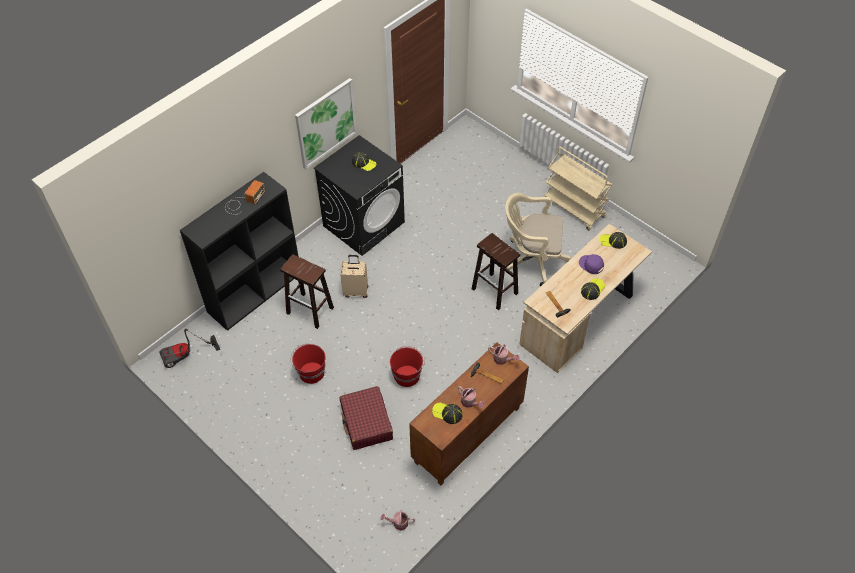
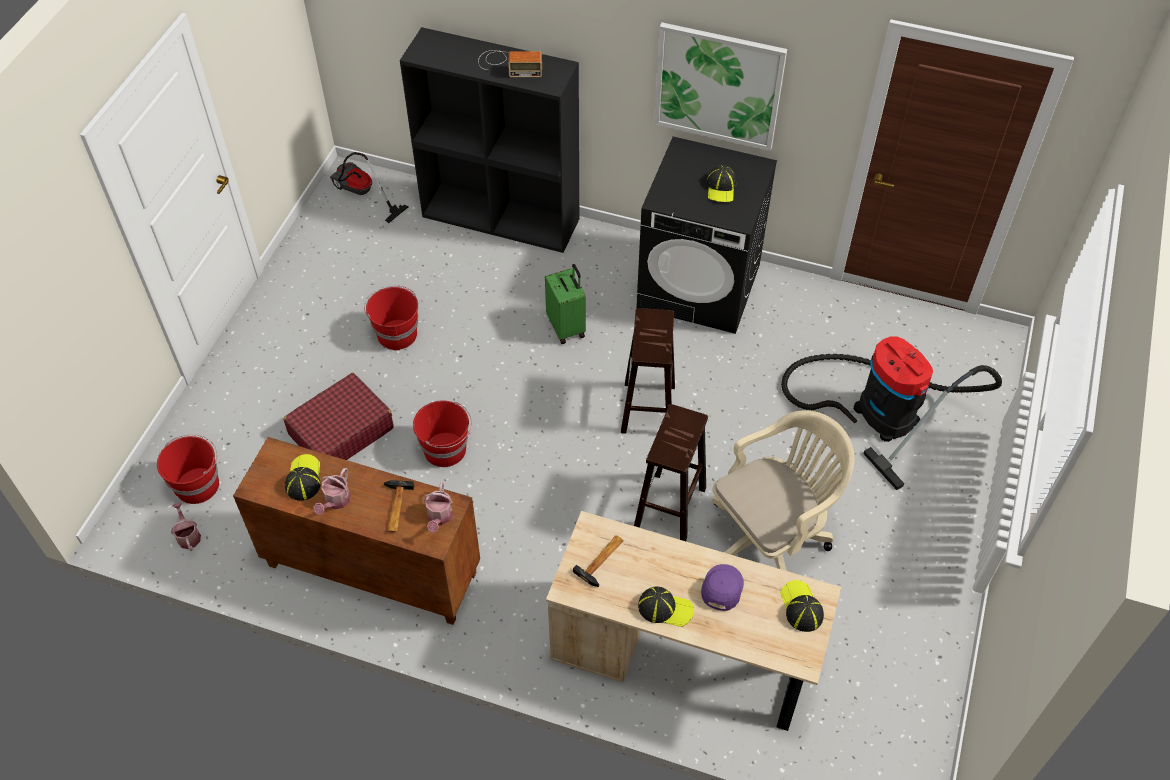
camera: 65 degrees right, 0 degrees up
brown stool [280,254,334,329] -> brown stool moved to [621,308,675,434]
beige suitcase [340,255,368,298] -> green suitcase [545,264,586,344]
beige office chair [505,193,571,286] -> beige office chair turned 75 degrees clockwise [712,410,854,571]
beige cart [543,147,612,230] -> none
none -> red bucket [157,434,219,504]
none -> vacuum cleaner [781,336,1002,490]

